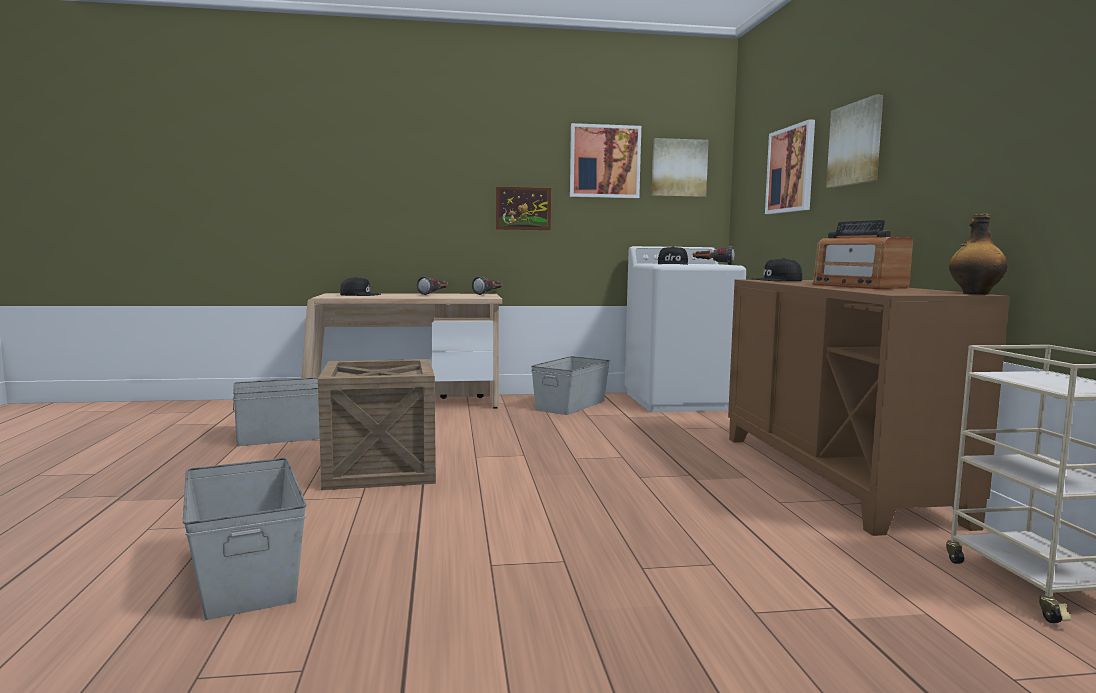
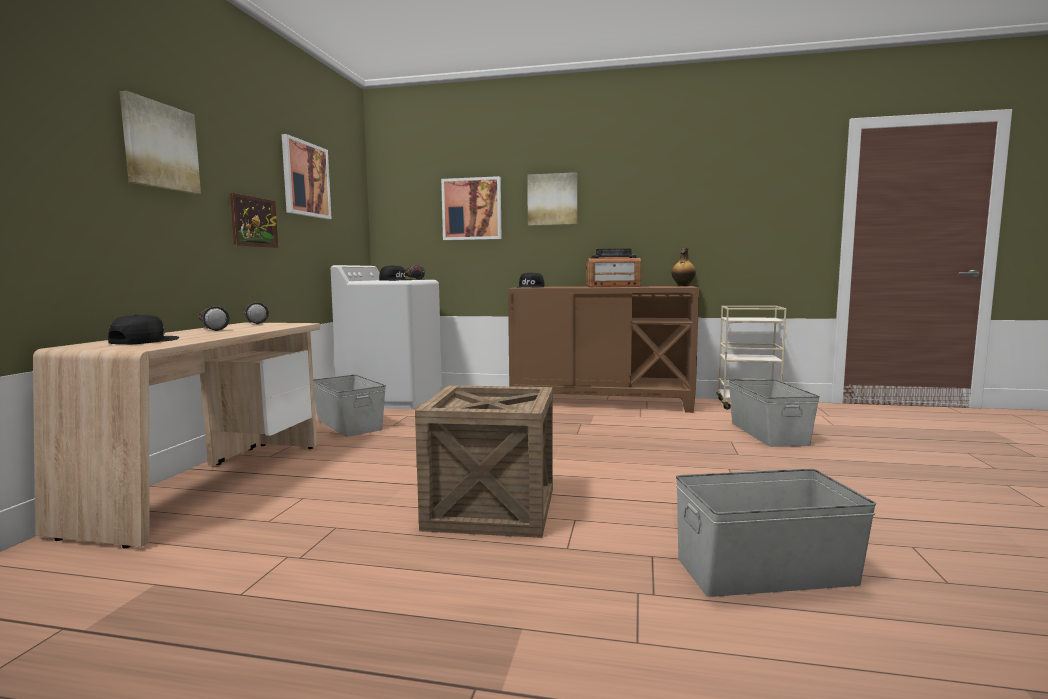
camera: 70 degrees left, 0 degrees up
grey storage box [233,377,320,446] -> grey storage box moved to [728,379,820,447]
picture [652,138,709,197] -> picture moved to [120,91,201,194]

